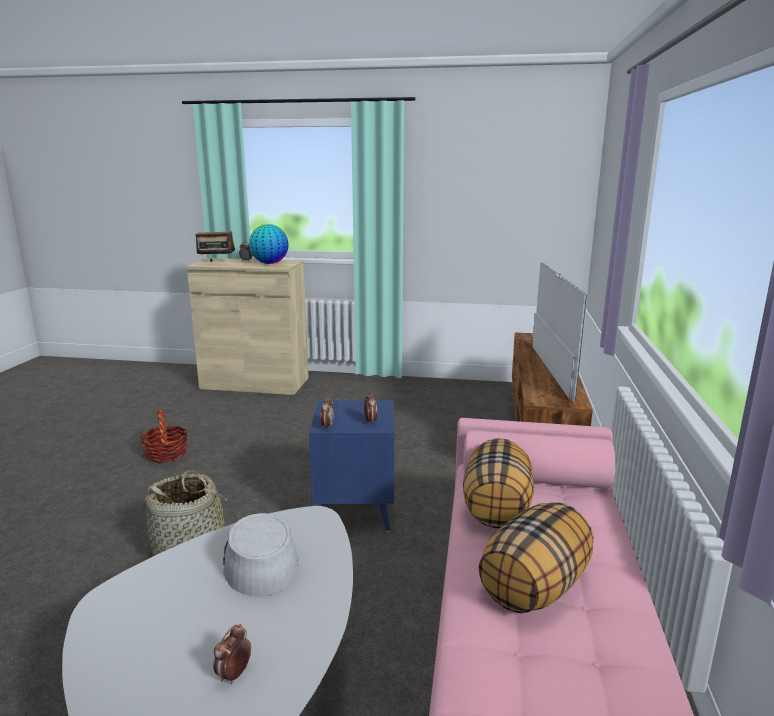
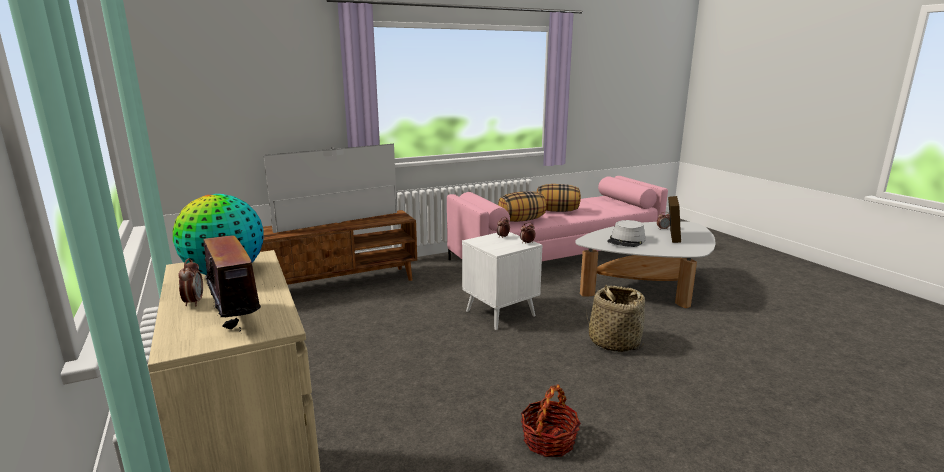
camera: 125 degrees left, 0 degrees up
blue side table [309,400,395,532] -> white side table [462,232,542,330]
none -> picture frame [668,196,681,243]

